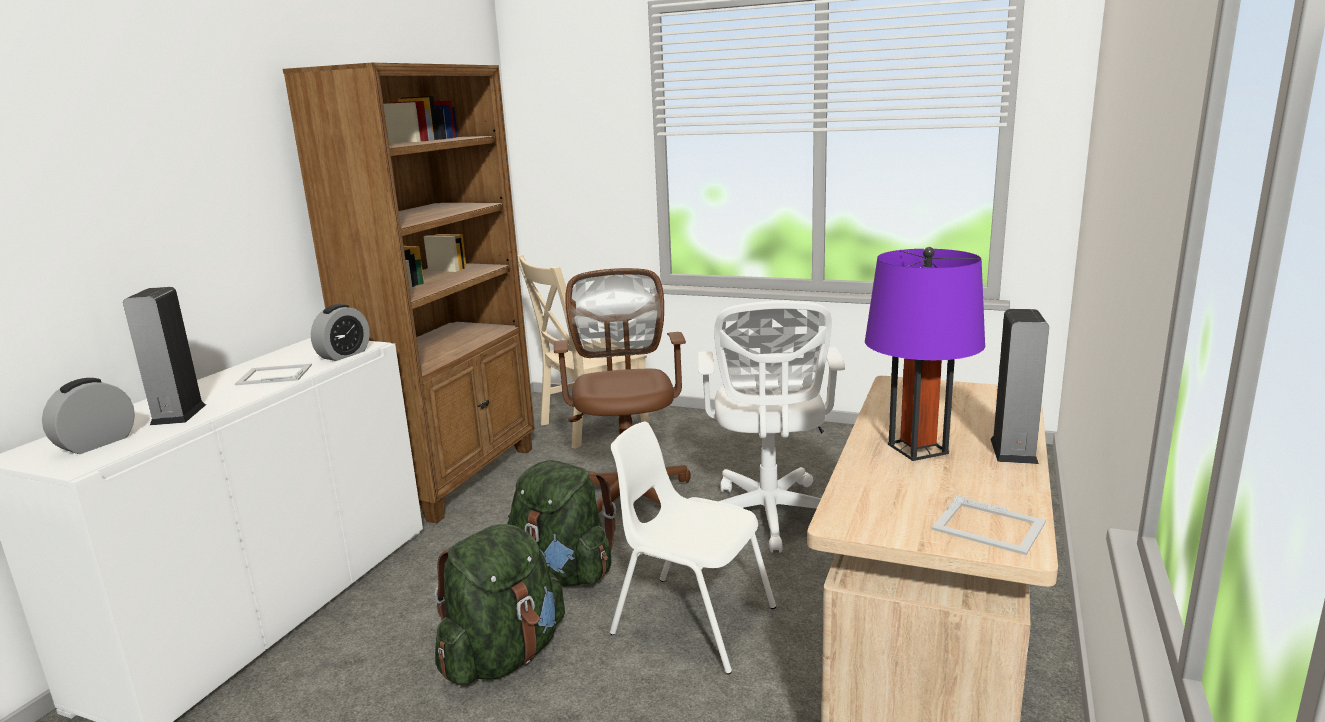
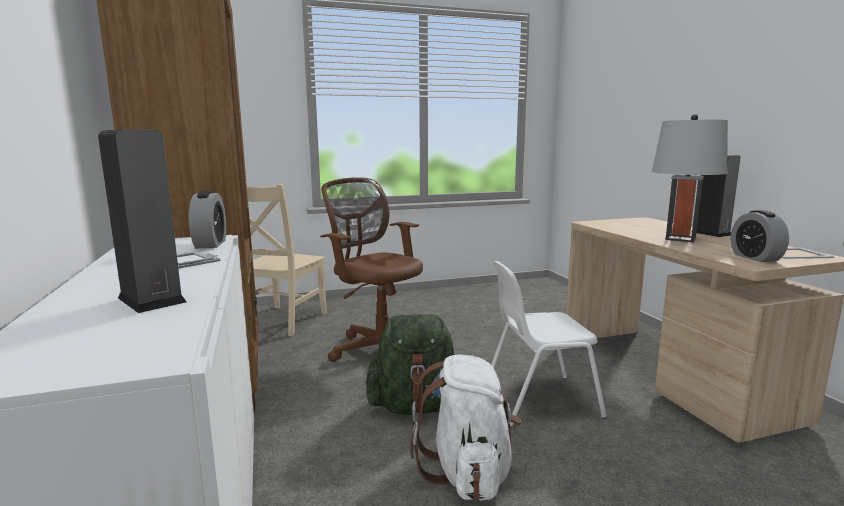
camera: 40 degrees left, 5 degrees down
alarm clock [42,378,135,454] -> alarm clock moved to [731,210,789,262]
green backpack [434,524,565,685] -> white backpack [410,354,522,502]
white office chair [698,301,845,553] -> none
purple table lamp [865,247,985,461] -> grey table lamp [652,114,728,242]

